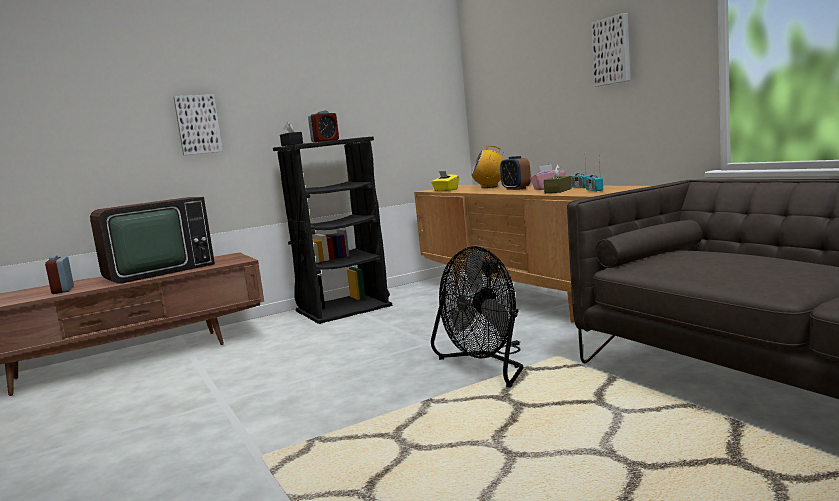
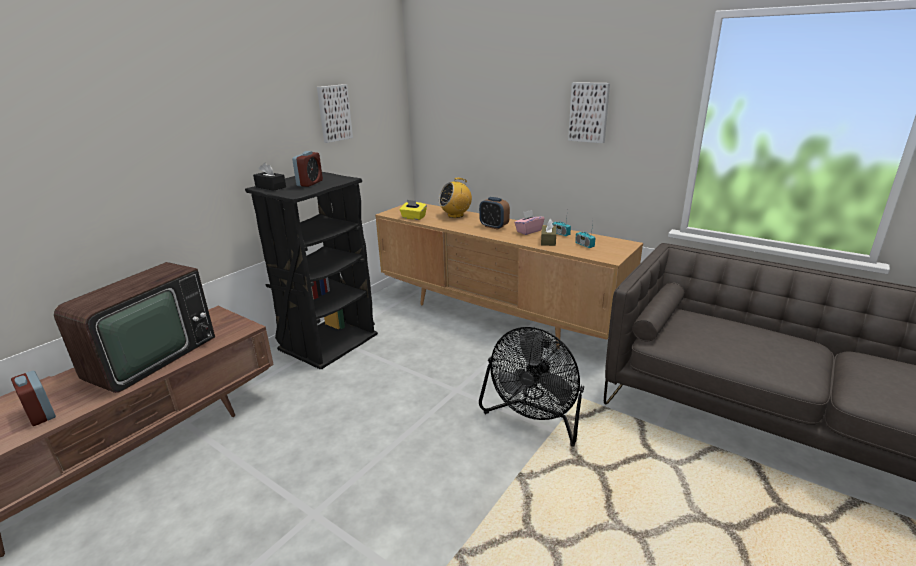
camera: 25 degrees left, 15 degrees up
picture [173,94,223,155] -> picture moved to [317,84,353,143]

